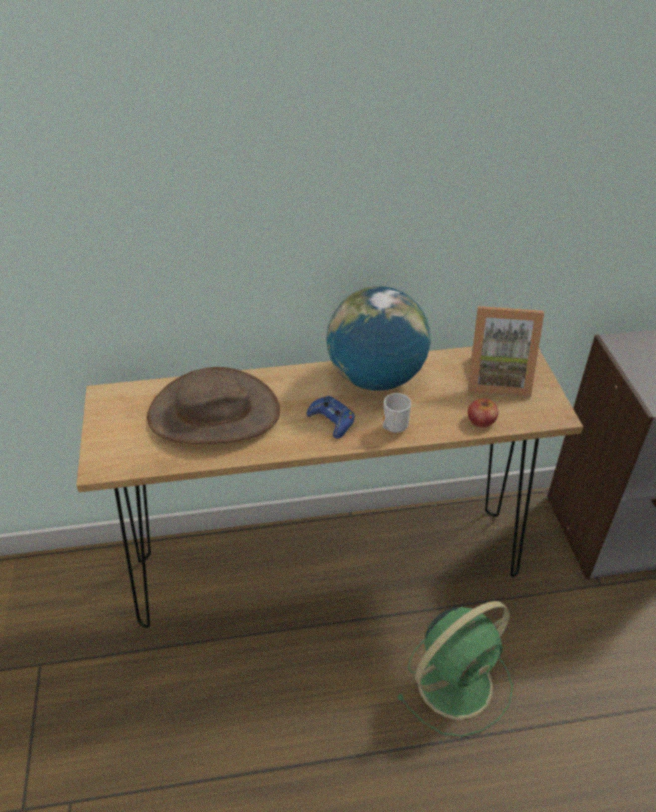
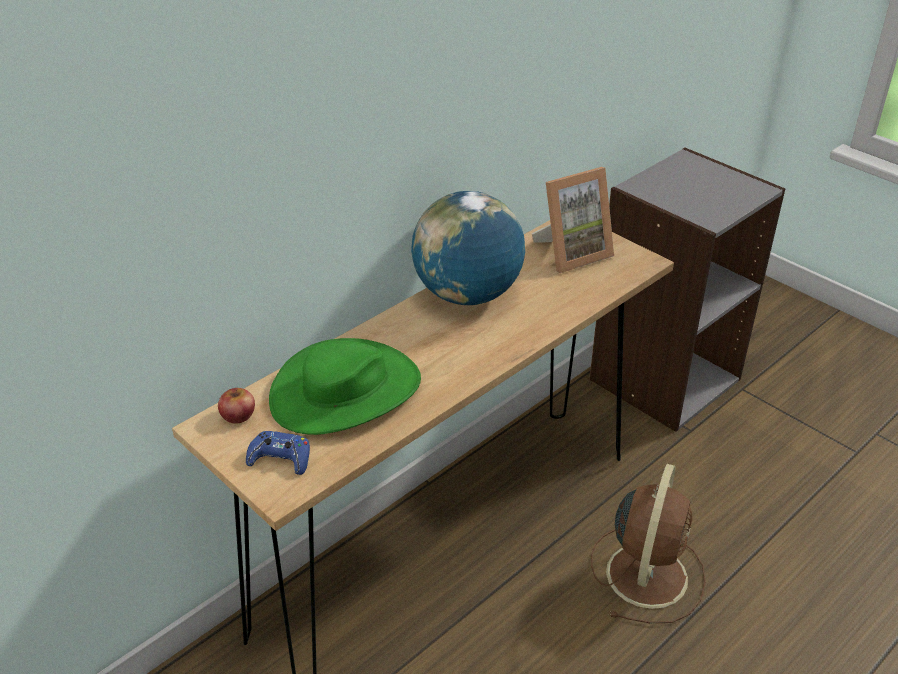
camera: 35 degrees left, 5 degrees down
brown hat [147,367,280,444] -> green hat [269,338,421,435]
blue game controller [307,396,355,439] -> blue game controller moved to [246,431,310,475]
mug [383,393,411,433] -> none
green fan [397,601,513,737] -> brown fan [591,464,706,623]
apple [468,398,498,428] -> apple moved to [218,388,255,424]

